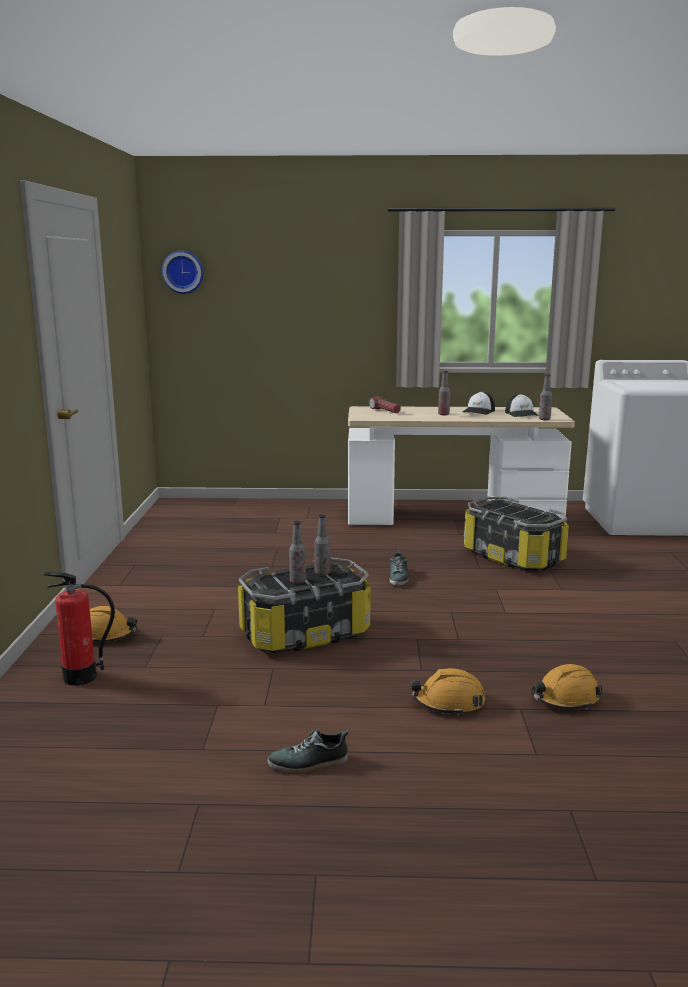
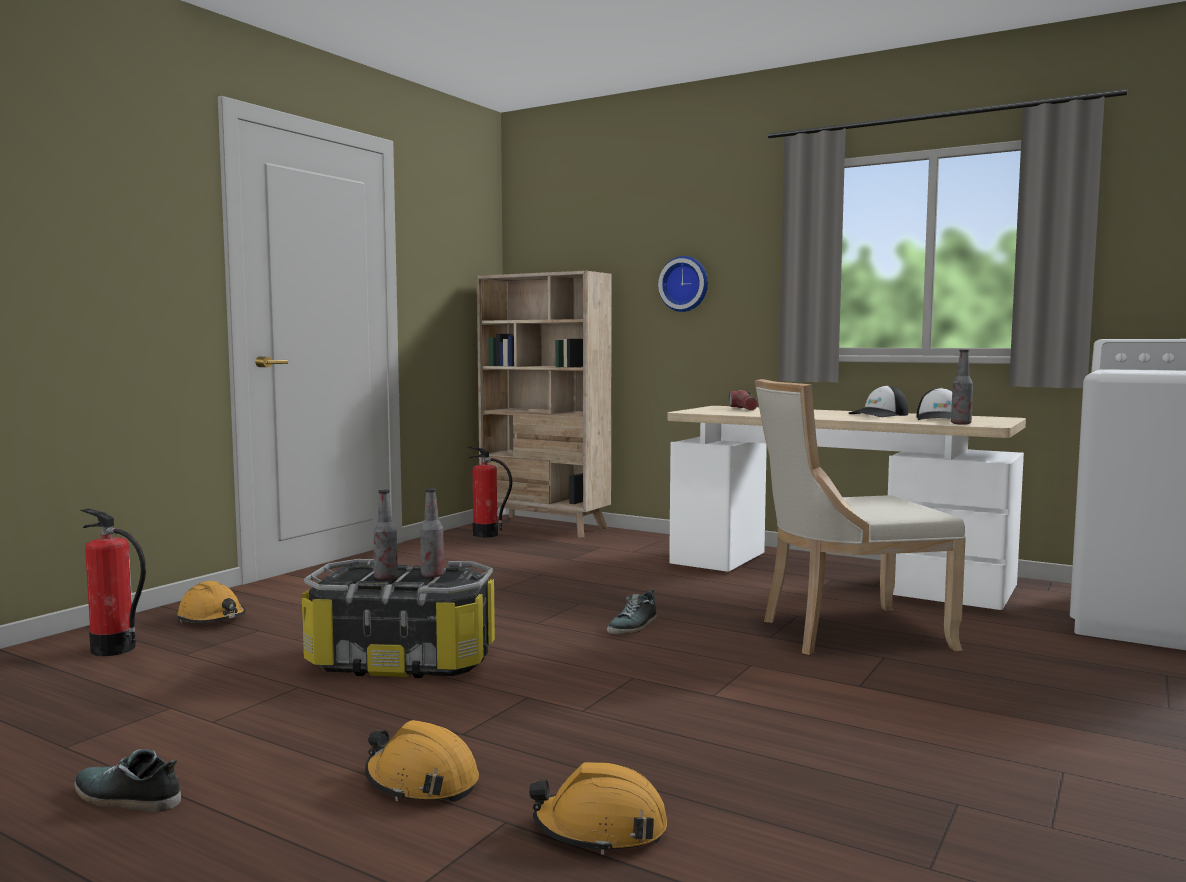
camera: 30 degrees right, 10 degrees down
wall clock [162,250,204,294] -> wall clock moved to [658,256,708,312]
bottle [438,371,450,415] -> none
storage box [464,496,569,571] -> beige chair [755,379,966,655]
none -> fire extinguisher [468,446,512,538]
none -> beige bookcase [477,271,612,538]

